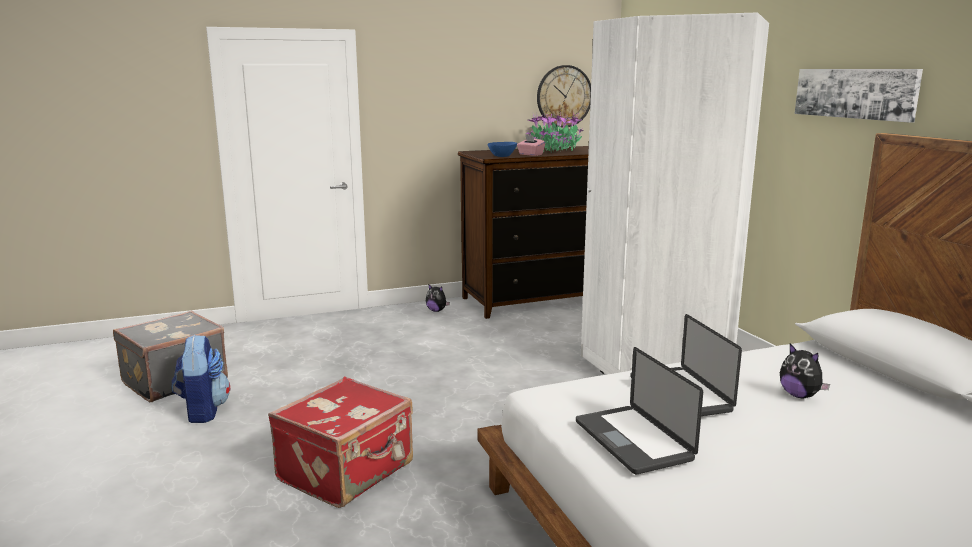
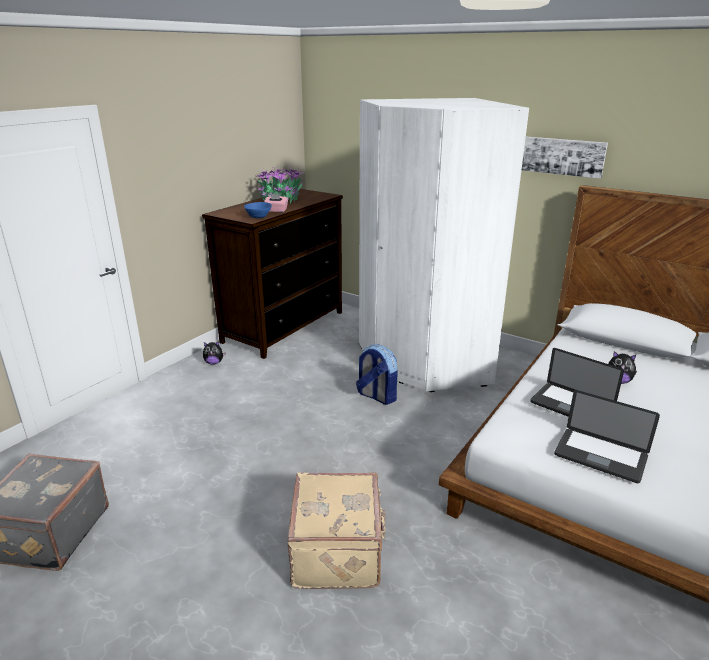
camera: 35 degrees left, 10 degrees up
backpack [172,335,230,423] -> backpack moved to [356,344,398,405]
red suitcase [268,377,413,508] -> beige suitcase [287,472,386,589]
wall clock [537,65,591,128] -> none

